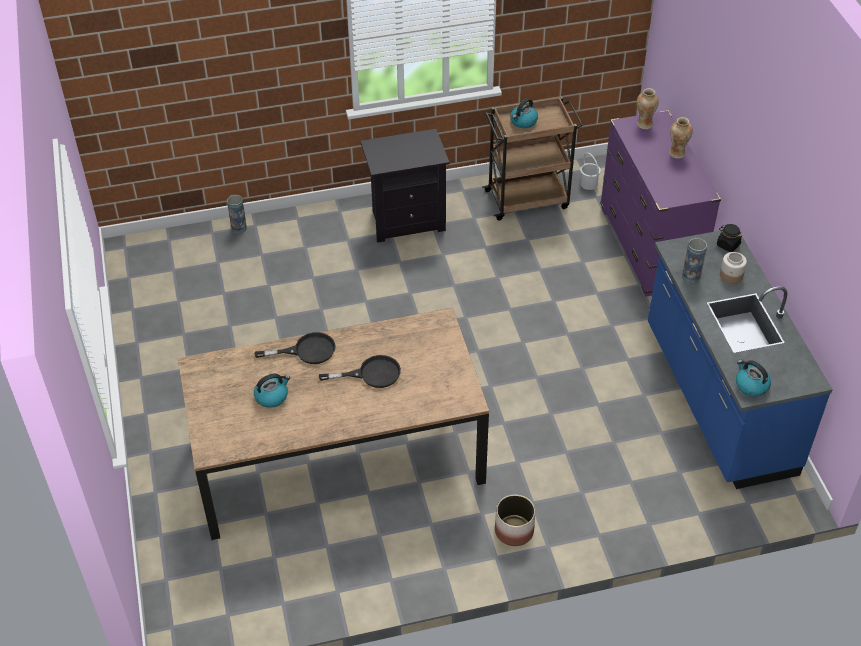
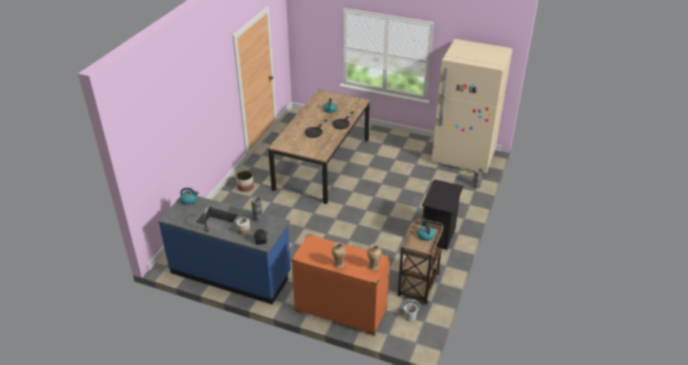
camera: 125 degrees right, 10 degrees down
purple dresser [600,110,721,297] -> orange dresser [291,234,390,336]
none -> beige fridge [432,39,512,173]

